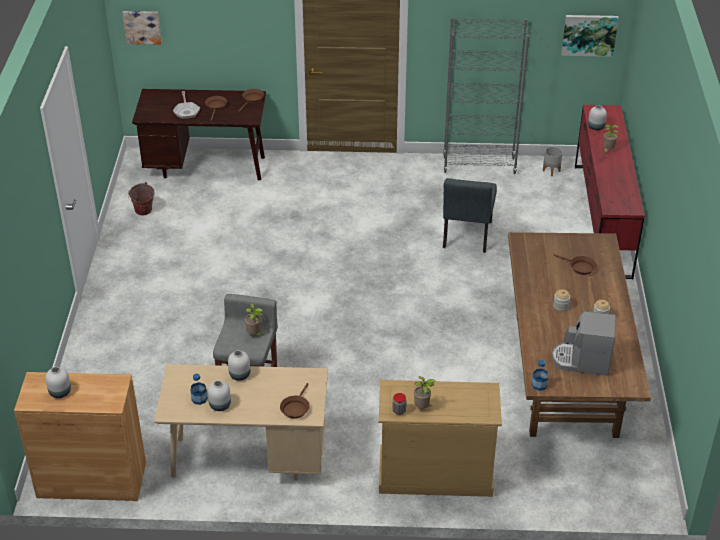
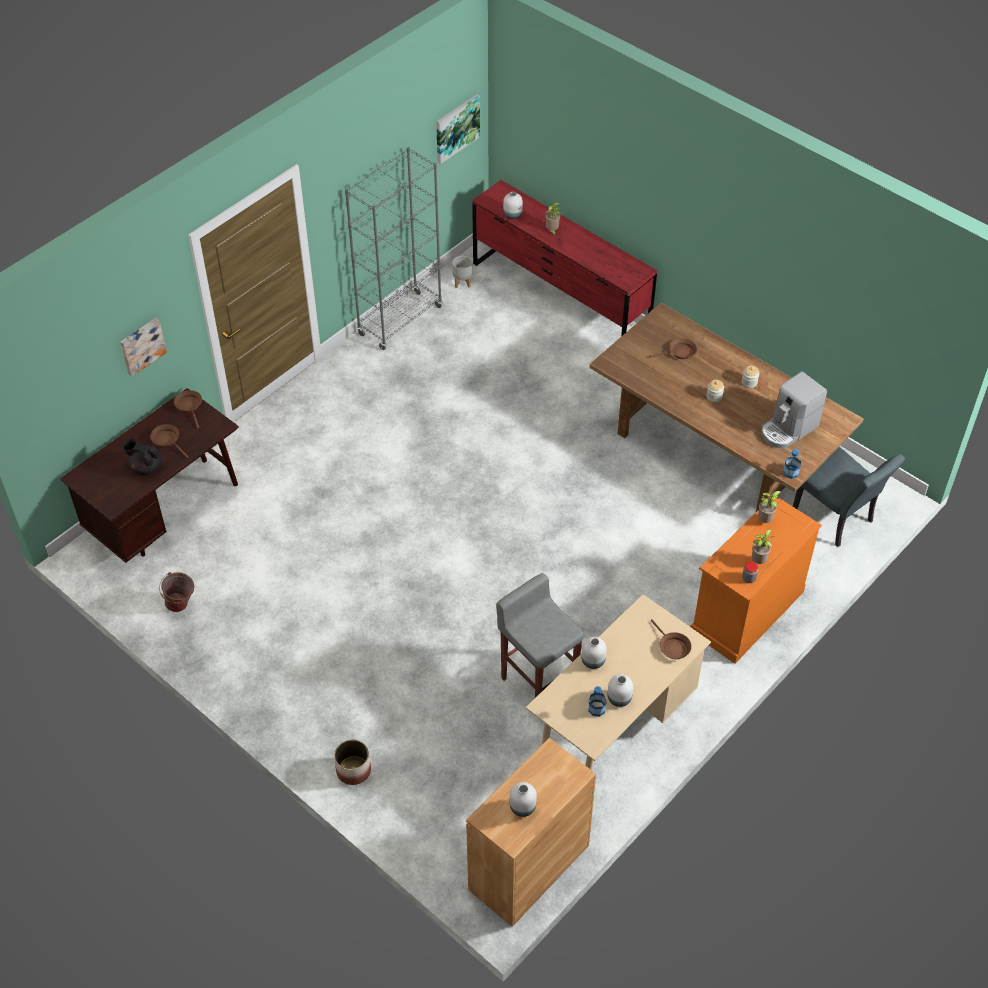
camera: 50 degrees left, 10 degrees up
picture [122,11,162,45] -> picture moved to [120,318,167,376]
frying pan [173,91,200,119] -> black teapot [123,439,162,475]
potted plant [245,304,264,337] -> potted plant moved to [758,491,780,523]
beige dresser [379,380,502,497] -> orange dresser [690,497,822,663]
grey chair [443,178,497,253] -> grey chair moved to [793,447,905,547]
none -> planter [334,739,371,785]

